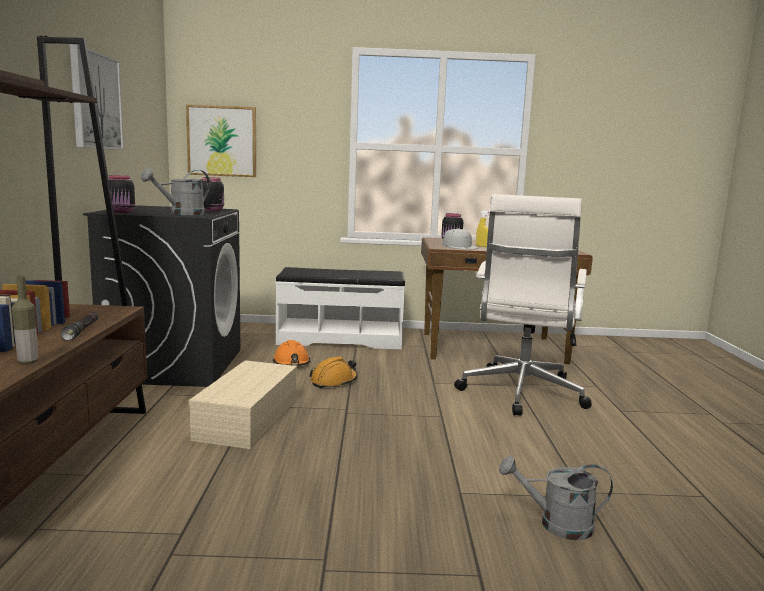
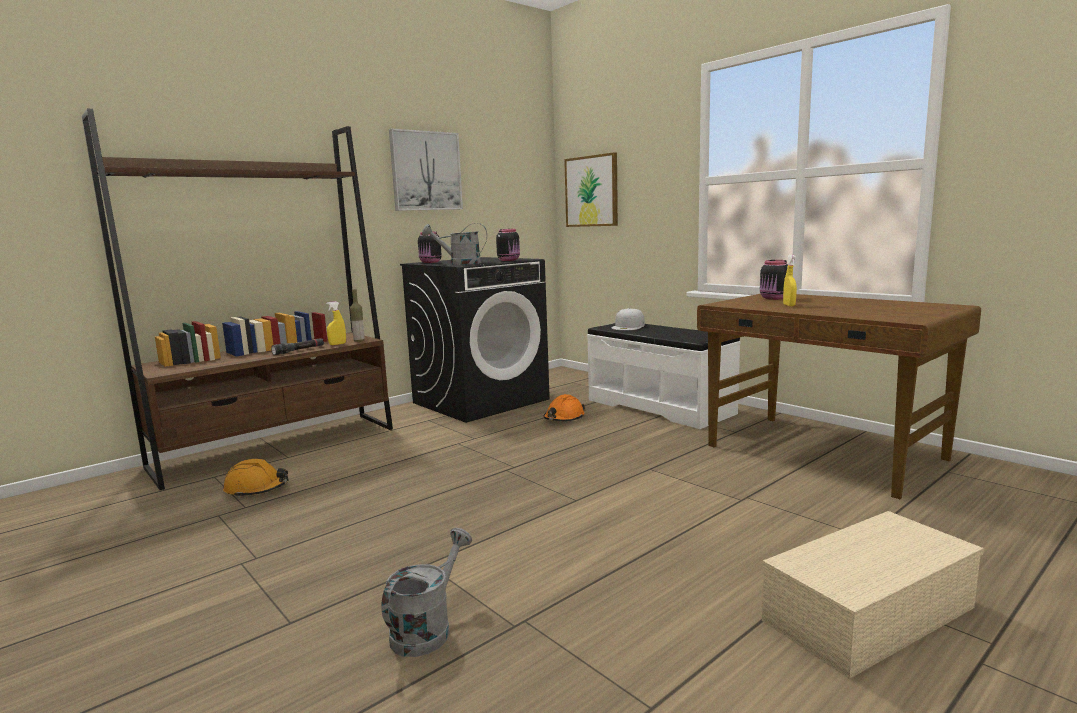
camera: 50 degrees right, 0 degrees up
bottle [12,276,38,365] -> bottle moved to [350,289,365,342]
beige storage box [189,360,297,449] -> beige storage box moved to [762,511,984,679]
orange hard hat [309,356,358,388] -> orange hard hat moved to [223,459,289,498]
white cap [443,228,478,249] -> white cap moved to [612,308,645,330]
white office chair [454,194,592,416] -> none
grey watering can [499,455,613,540] -> grey watering can turned 60 degrees clockwise [381,528,472,657]
none -> yellow spray bottle [326,301,346,345]

